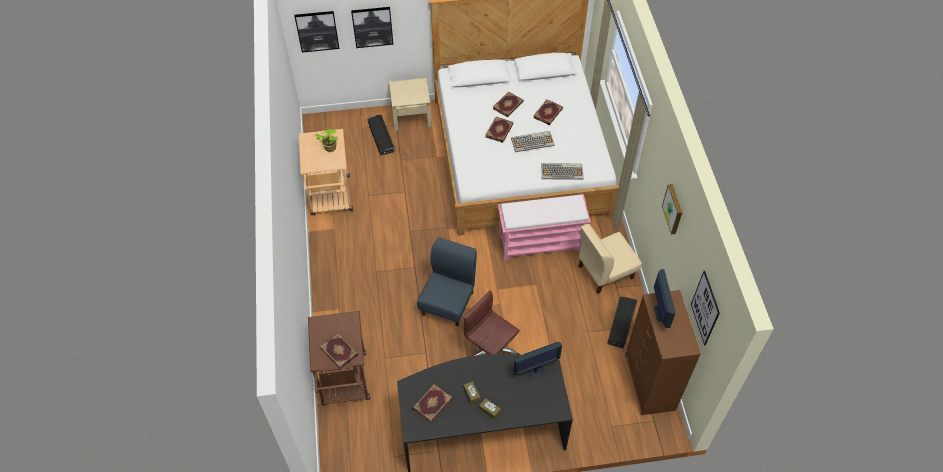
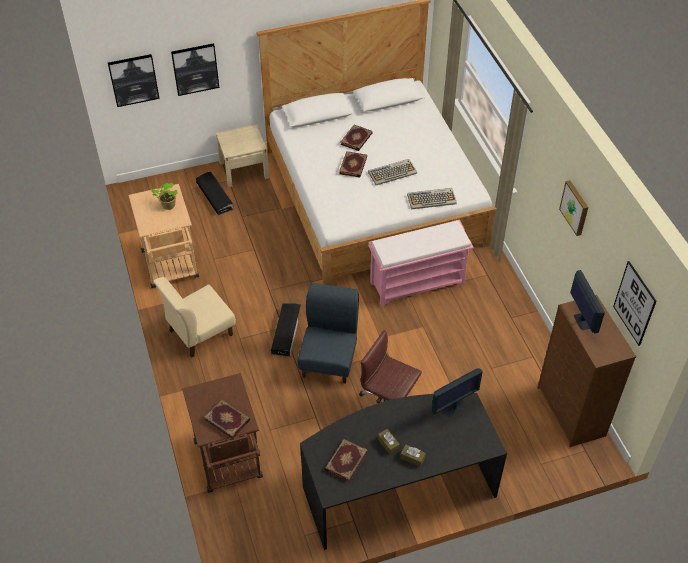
camera: 10 degrees left, 5 degrees down
book [533,99,563,125] -> none
beige chair [578,224,642,294] -> beige chair moved to [153,277,236,358]
black storage box [607,297,637,349] -> black storage box moved to [271,303,301,356]

